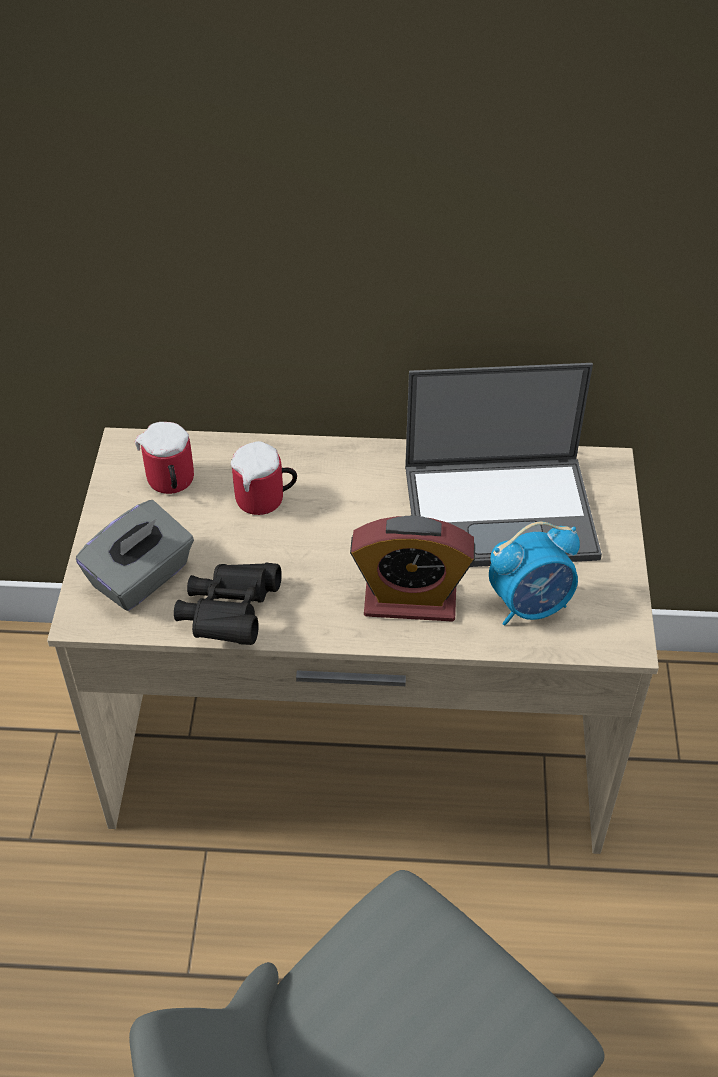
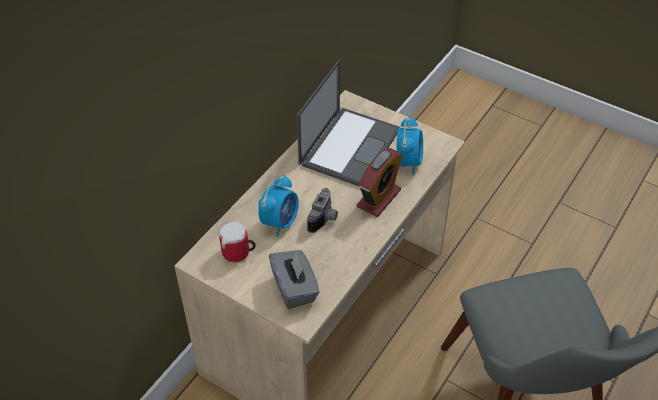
camera: 60 degrees left, 0 degrees up
black binoculars [174,563,282,645] -> none
mug [231,441,297,515] -> alarm clock [258,175,299,237]
none -> camera [307,188,338,233]

